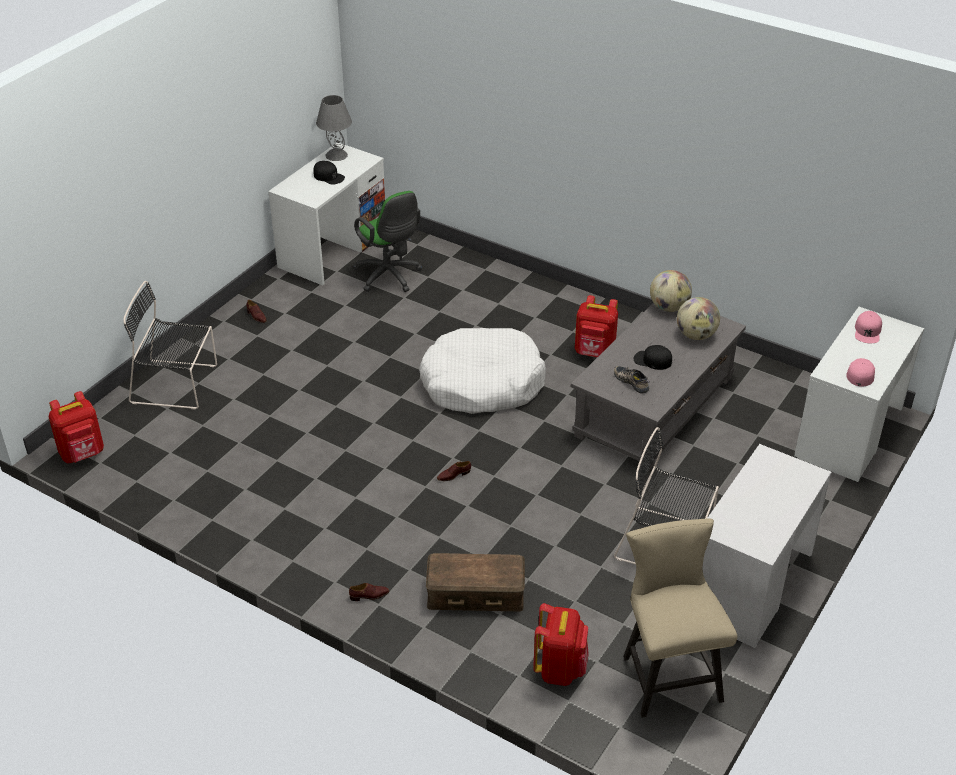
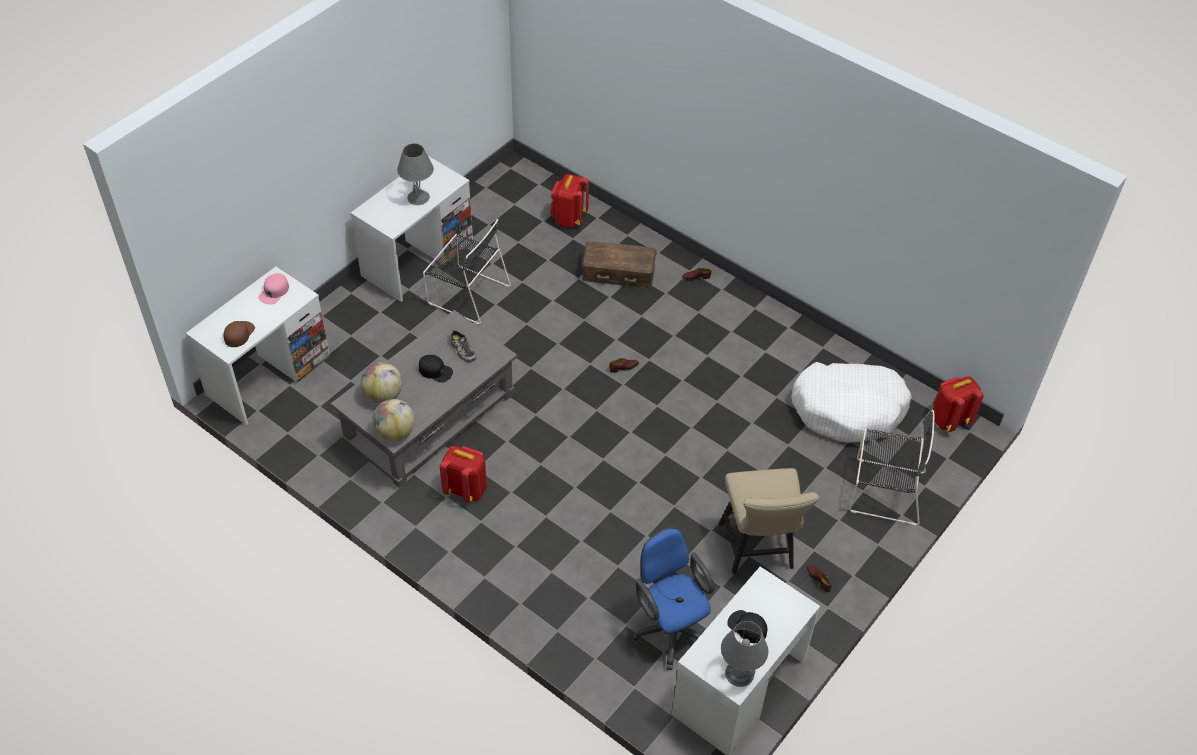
camera: 175 degrees left, 10 degrees up
green office chair [353,191,422,292] -> blue office chair [632,527,714,670]
white dog bed [419,328,546,414] -> white dog bed moved to [791,362,912,443]
beige chair [623,519,737,718] -> beige chair moved to [719,468,819,574]
pink cap [855,311,882,343] -> brown cap [223,321,255,347]
none -> grey table lamp [397,143,434,205]

